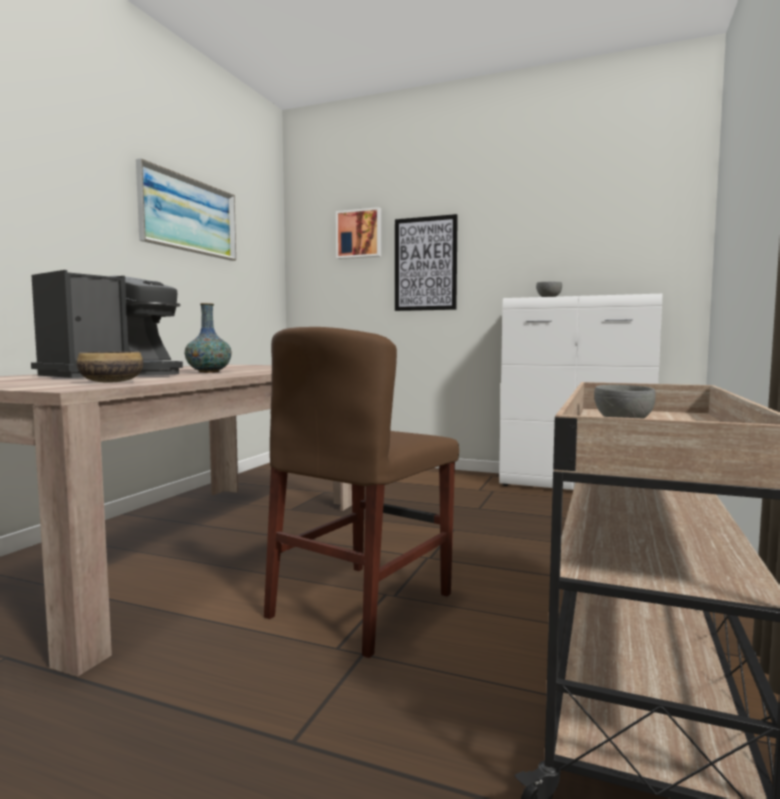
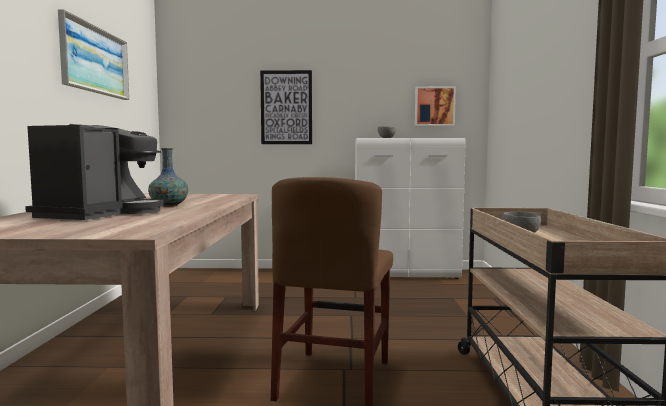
camera: 20 degrees left, 0 degrees up
bowl [77,351,143,383] -> none
picture [336,207,381,259] -> picture moved to [415,86,456,126]

